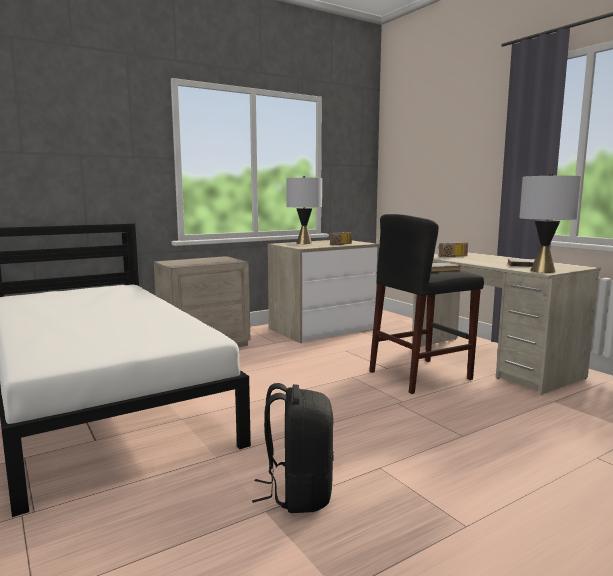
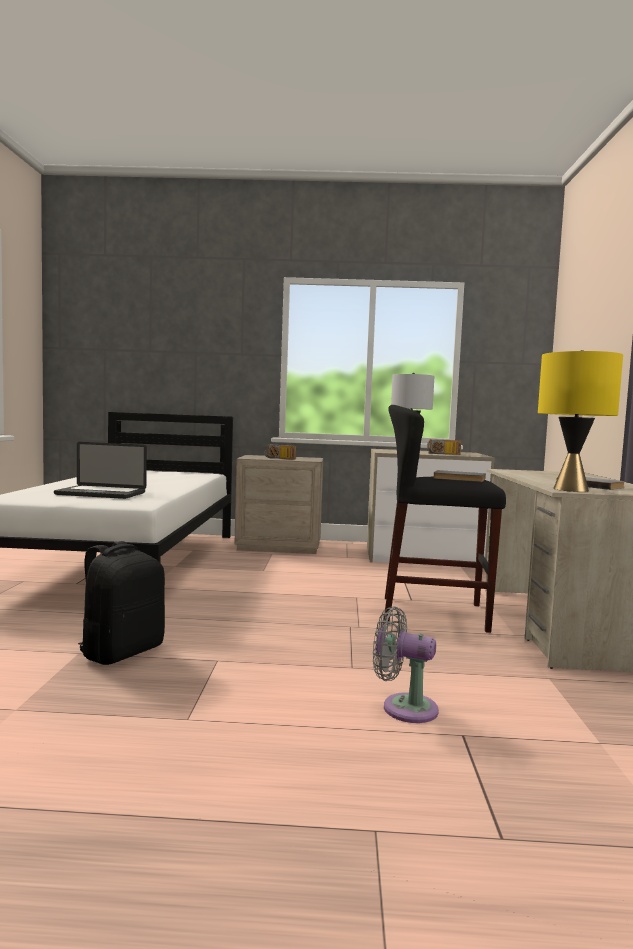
camera: 35 degrees right, 5 degrees down
radio [438,242,468,257] -> radio moved to [265,444,296,460]
grey table lamp [519,173,581,273] -> yellow table lamp [538,350,623,492]
none -> laptop [54,442,147,499]
none -> grey fan [373,606,439,723]

